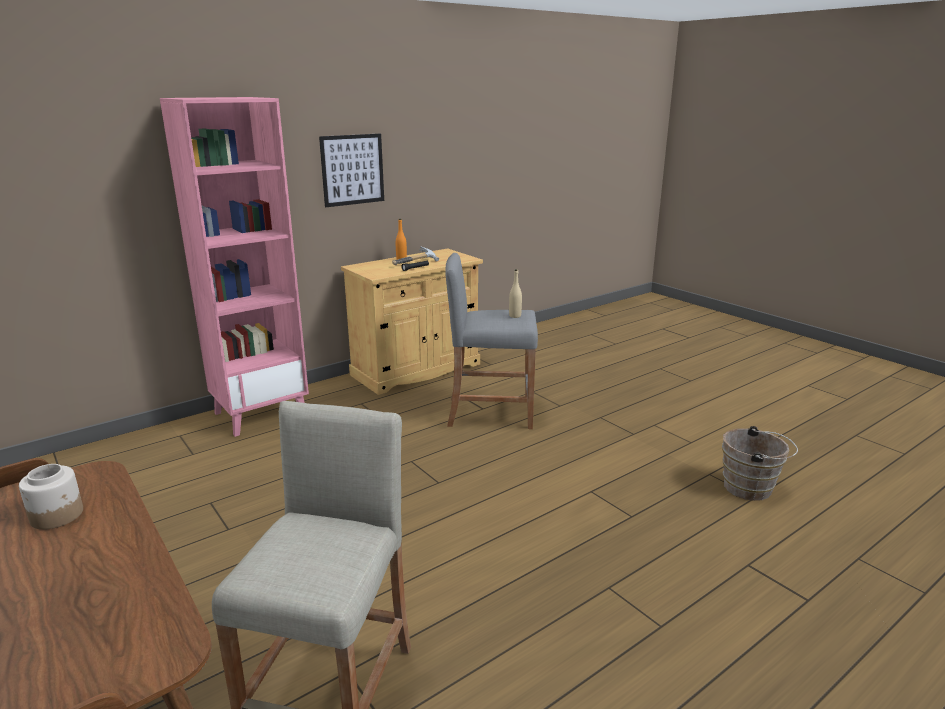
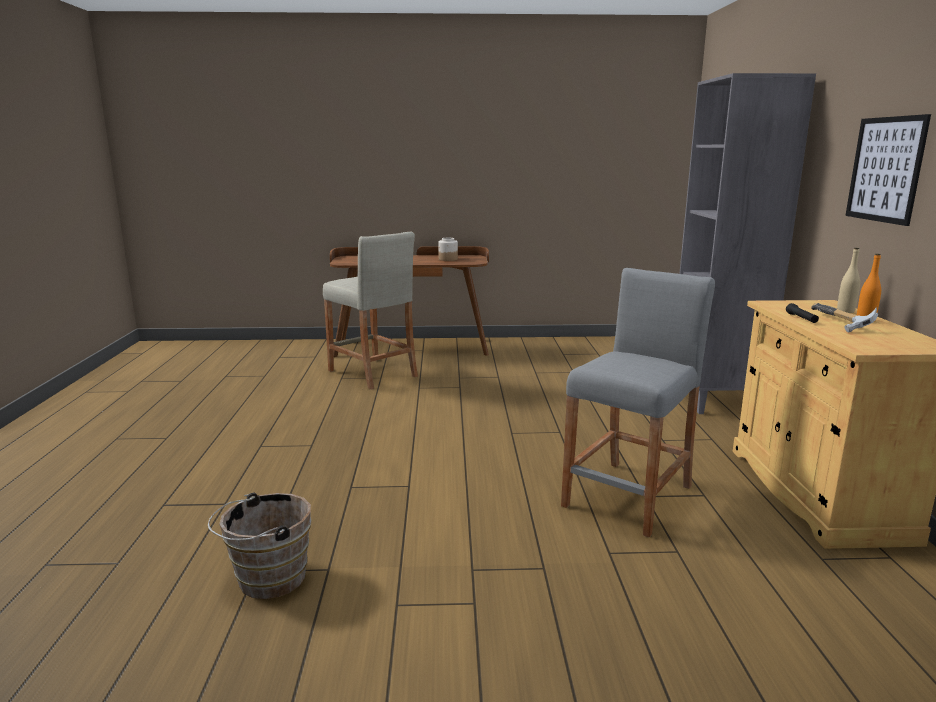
camera: 125 degrees right, 5 degrees down
pink bookcase [160,97,309,437] -> grey bookcase [679,73,816,414]
beige bottle [509,269,522,318] -> beige bottle moved to [837,248,860,313]

